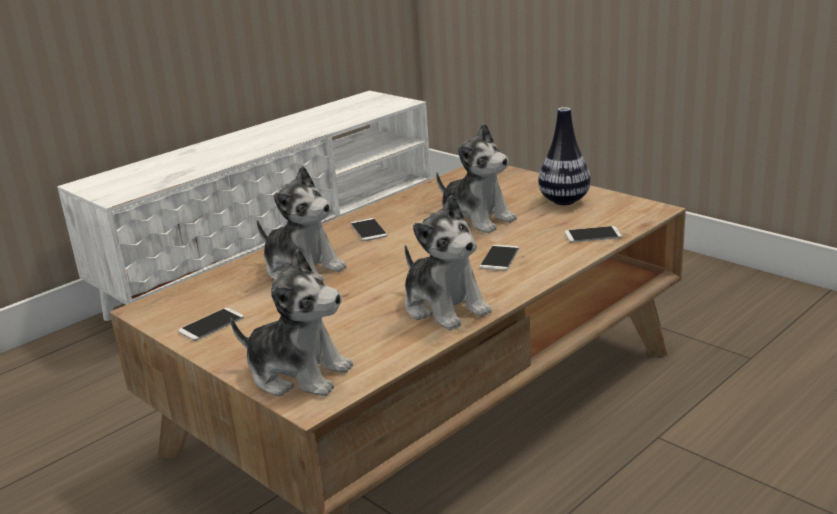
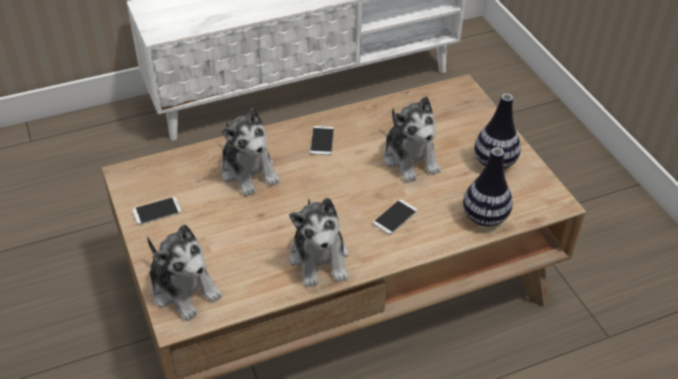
camera: 20 degrees right, 20 degrees up
phone [565,226,622,242] -> vase [463,148,513,226]

